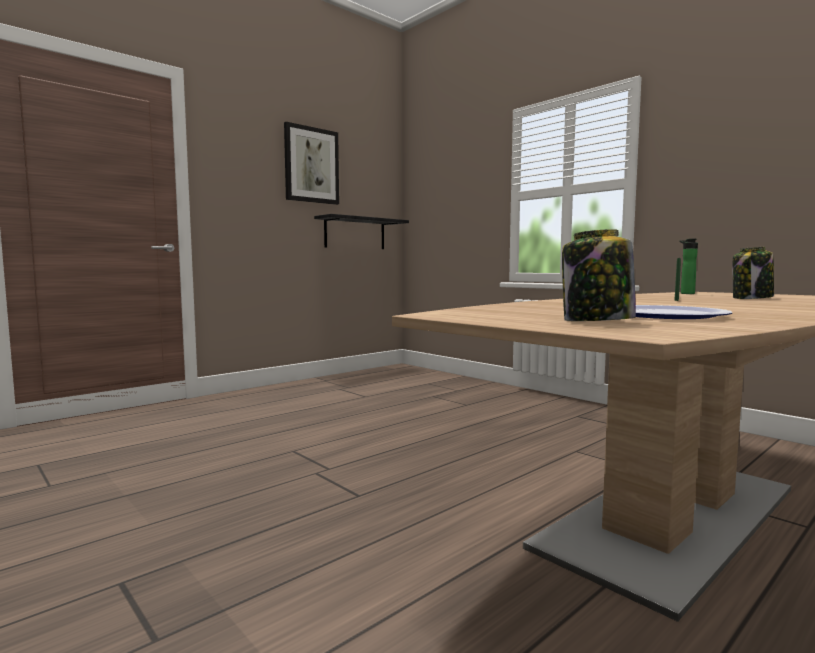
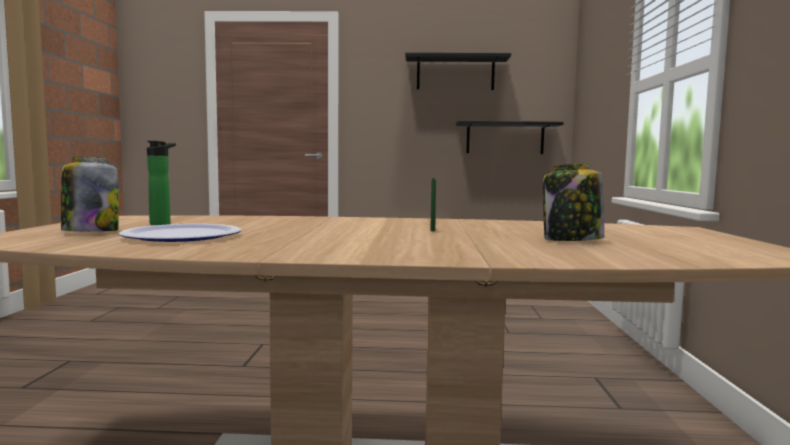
camera: 45 degrees right, 0 degrees up
picture [284,122,339,205] -> black shelf [405,52,511,90]
bottle [680,238,698,294] -> bottle moved to [147,141,176,225]

